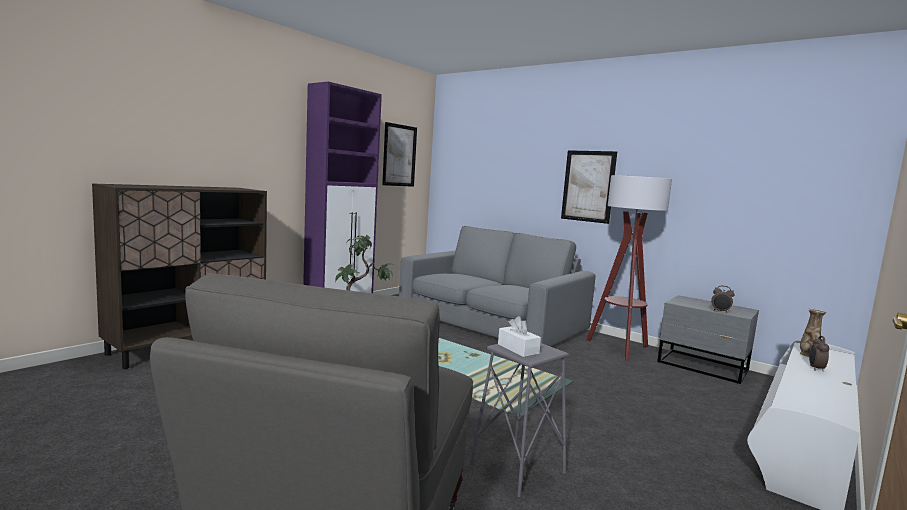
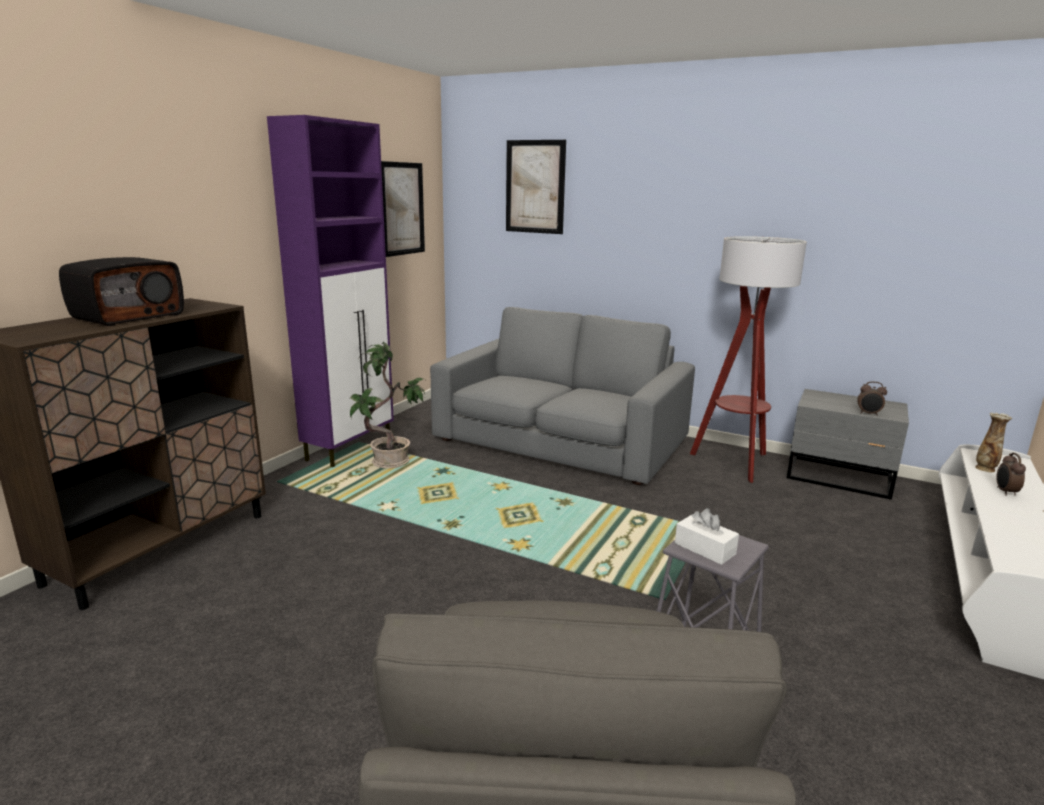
camera: 10 degrees left, 10 degrees up
picture [561,150,617,224] -> picture moved to [506,140,566,234]
none -> radio [59,257,184,326]

